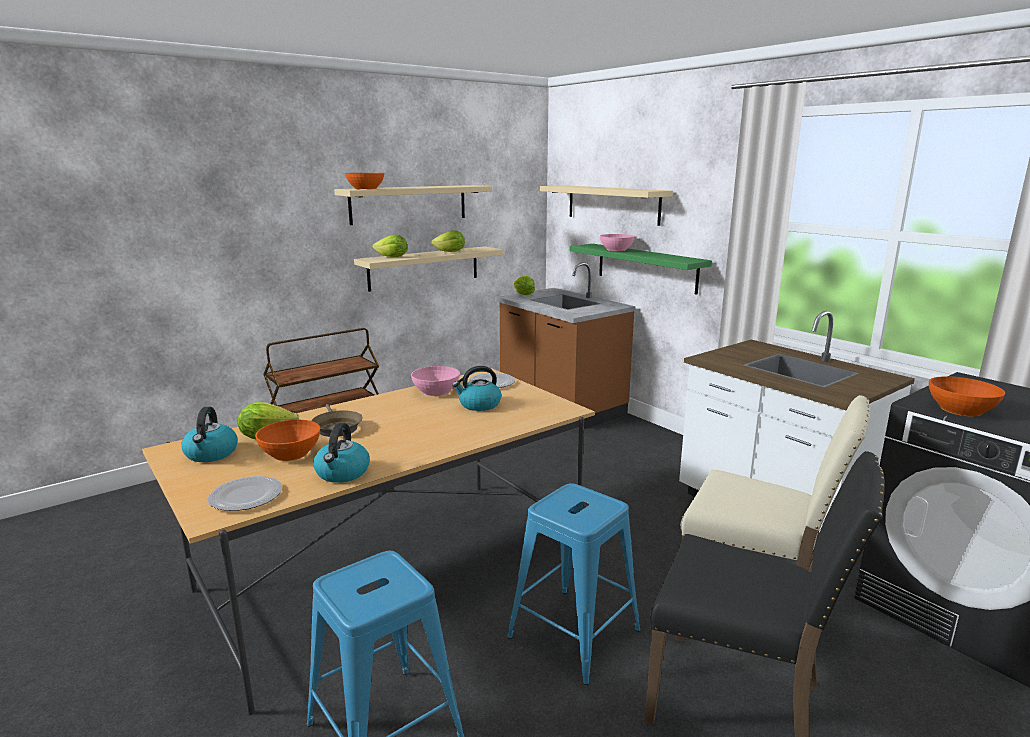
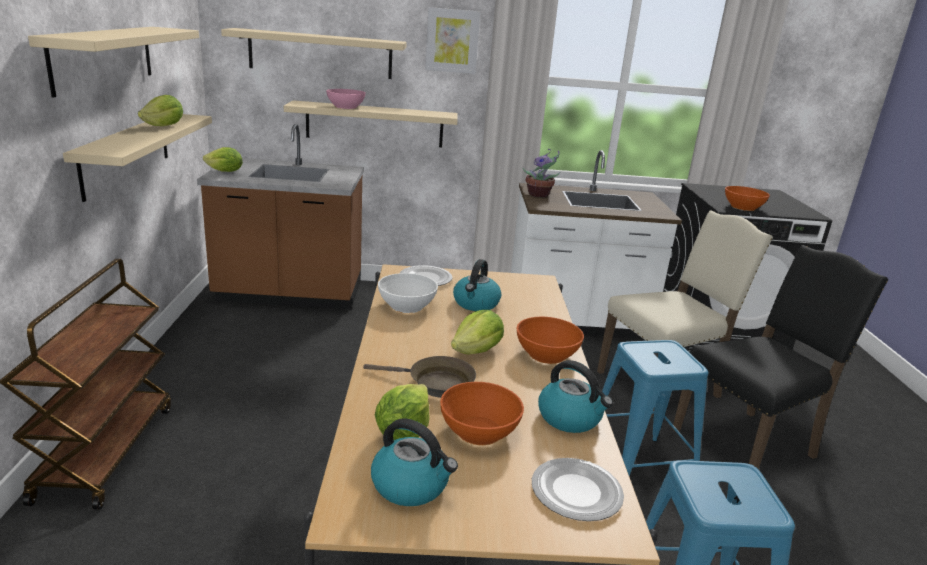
camera: 55 degrees left, 5 degrees up
orange bowl [345,173,384,189] -> orange bowl moved to [517,317,584,364]
lettuce [372,235,408,257] -> lettuce moved to [451,310,504,355]
pink bowl [411,366,460,396] -> white bowl [378,273,438,313]
green shelf [570,244,712,295] -> beige shelf [284,100,458,147]
none -> picture [425,7,480,74]
none -> potted plant [522,149,560,197]

